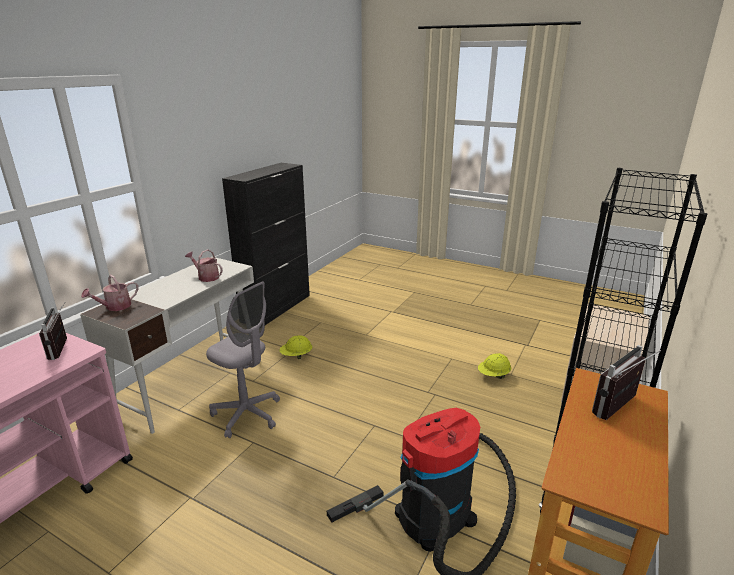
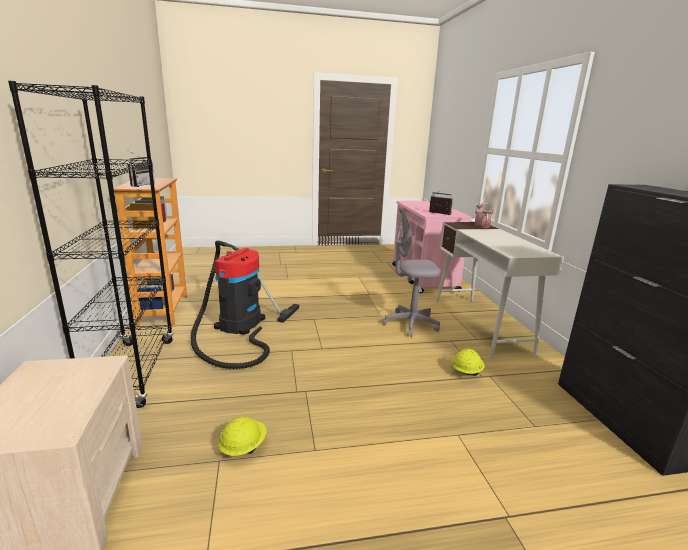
camera: 140 degrees right, 5 degrees down
watering can [185,249,223,282] -> none

